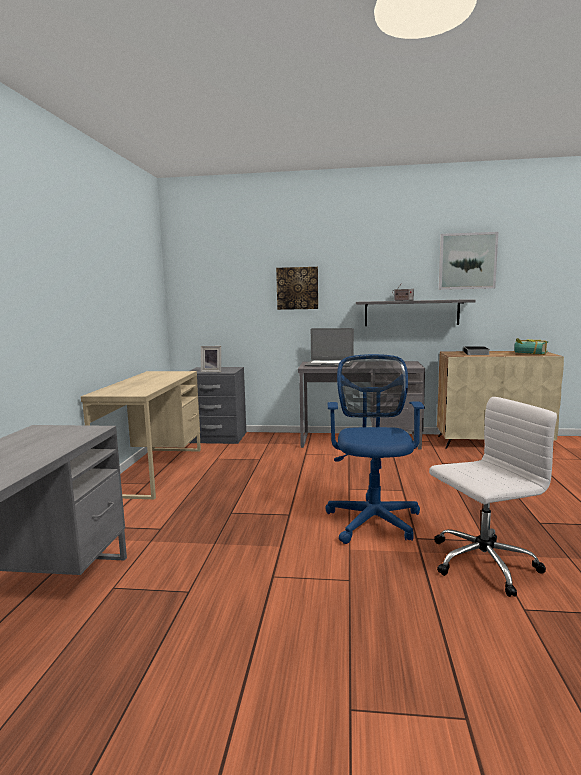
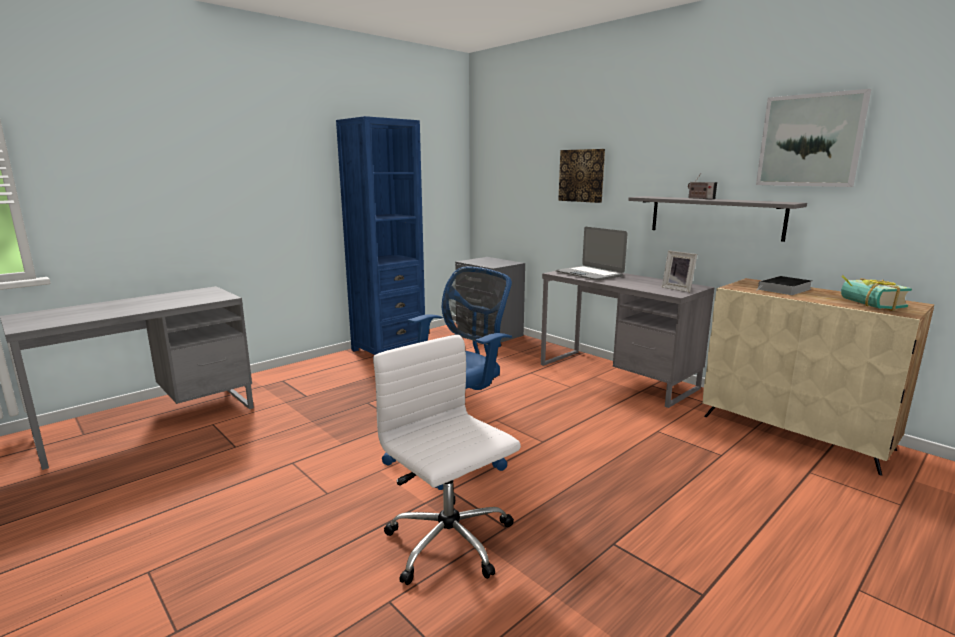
camera: 40 degrees right, 5 degrees up
beige desk [81,371,201,499] -> blue bookcase [336,116,425,355]
picture frame [201,346,221,372] -> picture frame moved to [662,250,697,292]
white office chair [429,397,557,597] -> white office chair turned 150 degrees counterclockwise [373,335,521,585]

